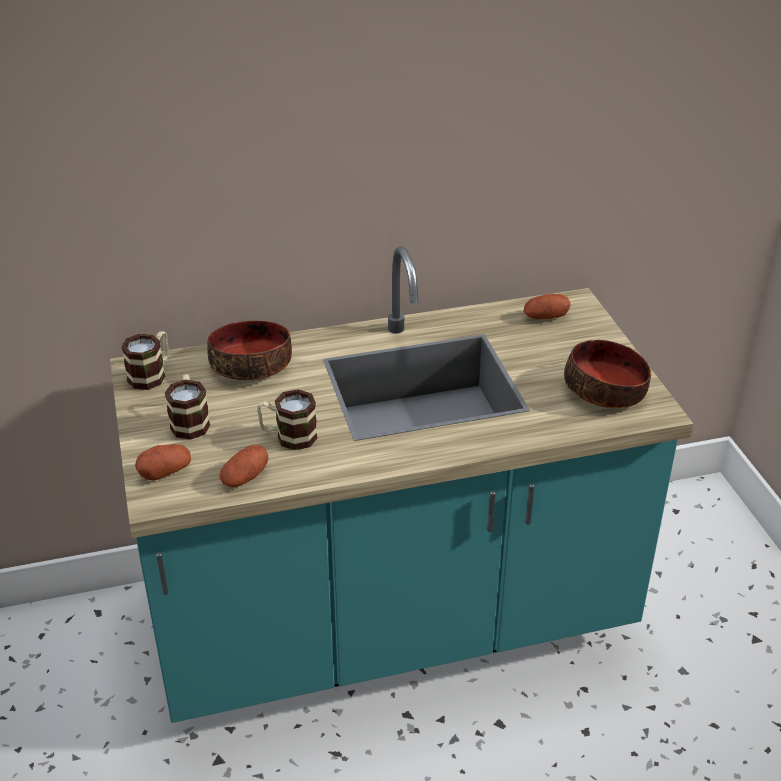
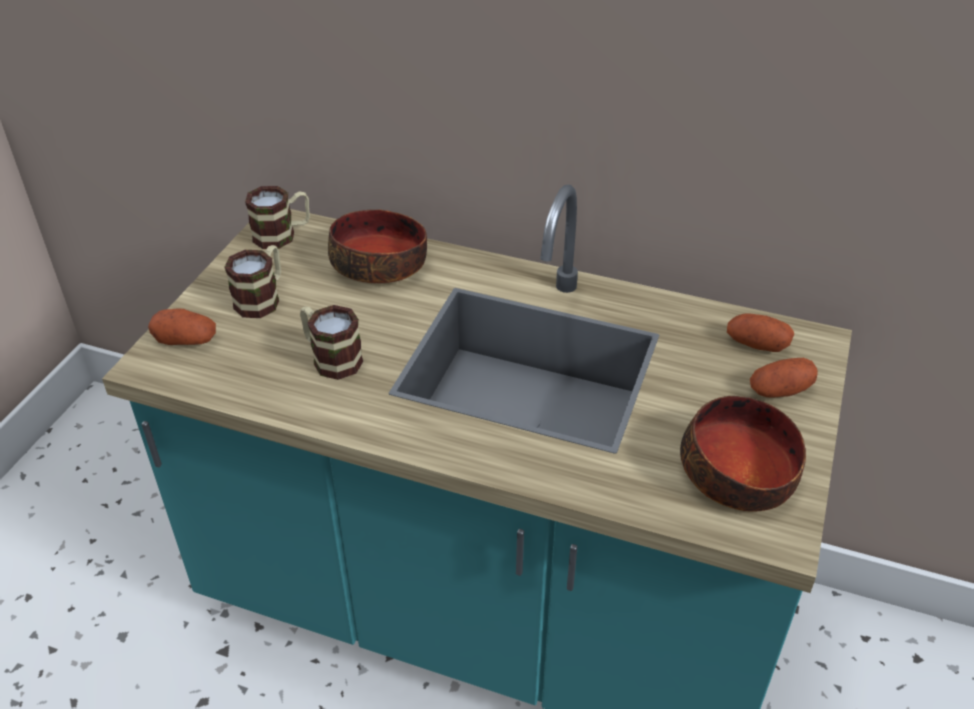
camera: 35 degrees right, 5 degrees up
potato [219,445,268,487] -> potato moved to [750,358,818,398]

